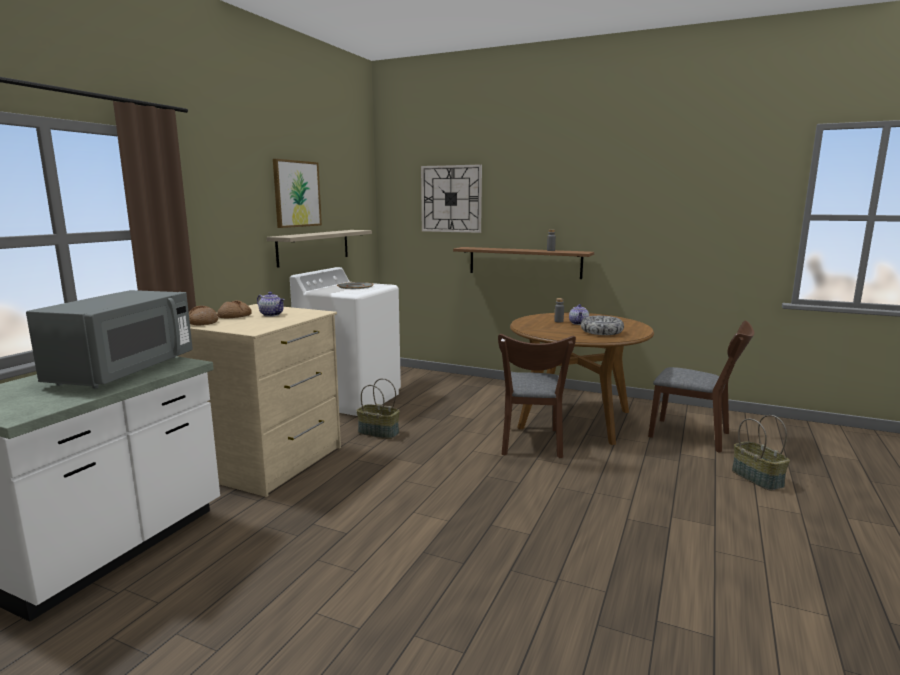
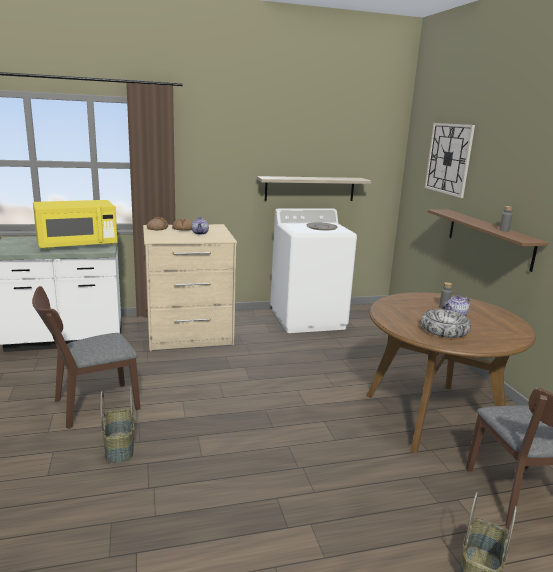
camera: 50 degrees right, 5 degrees up
grey microwave [26,290,193,389] -> yellow microwave [33,200,118,250]
picture [273,159,322,228] -> none
basket [356,378,400,439] -> basket moved to [100,388,134,463]
brown chair [498,334,576,458] -> brown chair moved to [32,286,141,429]

